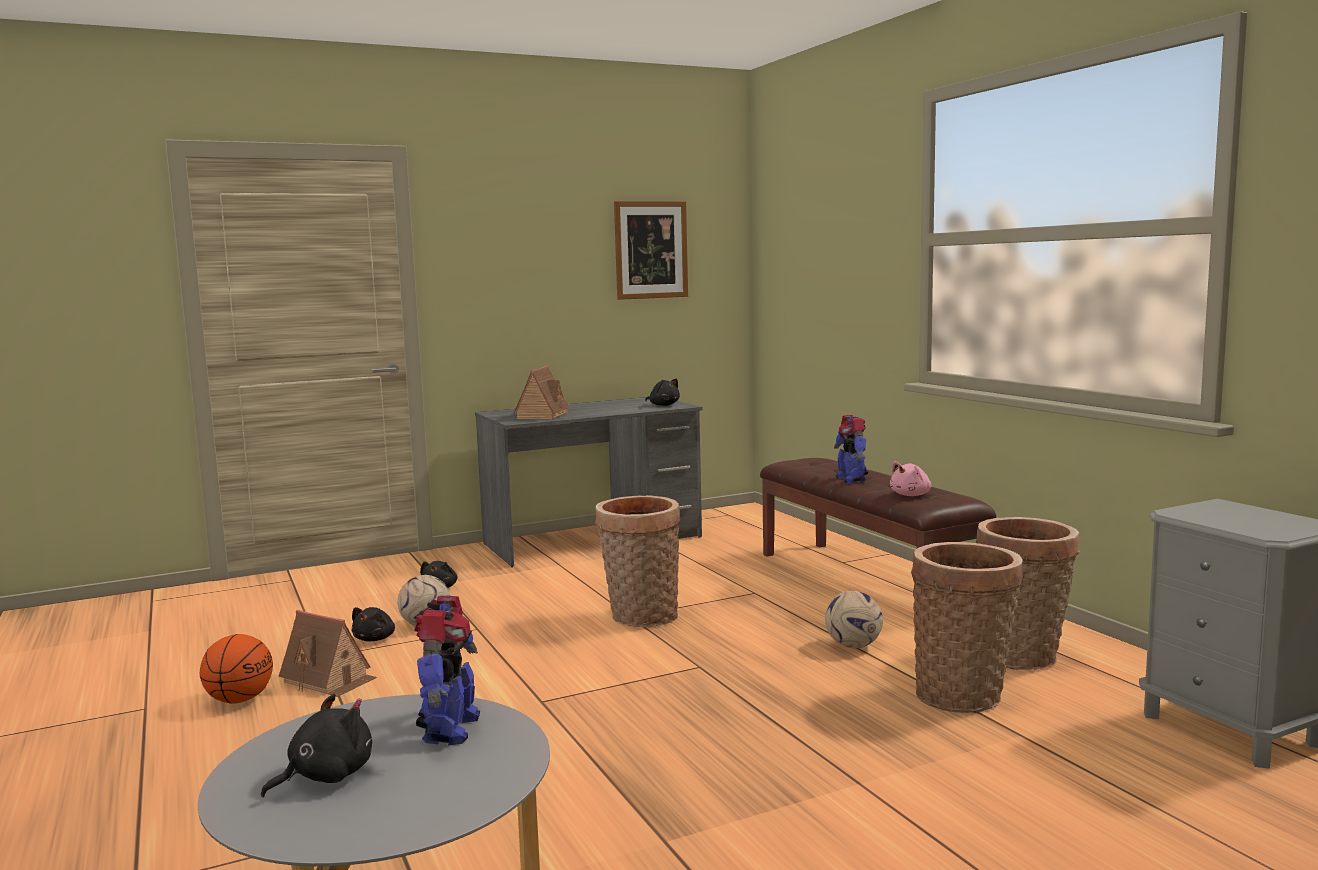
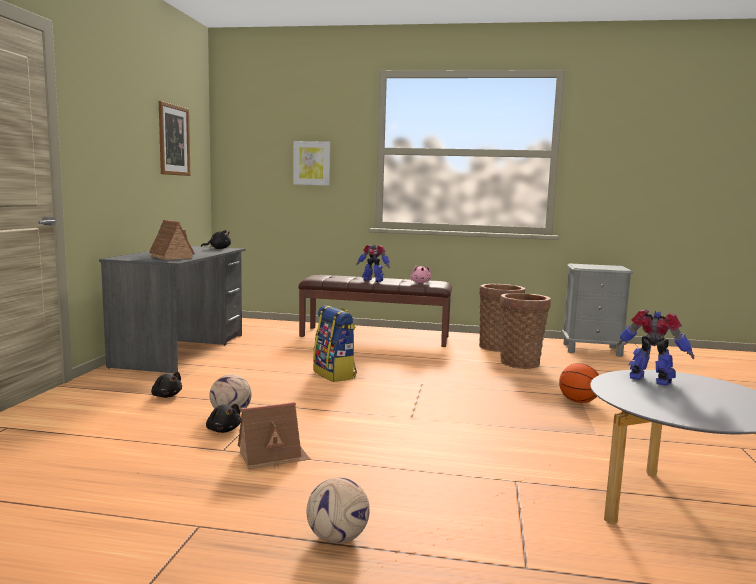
camera: 55 degrees left, 0 degrees up
basketball [200,634,273,704] -> basketball moved to [559,363,599,403]
black plush toy [261,694,372,797] -> none
basket [595,495,680,627] -> backpack [313,305,357,382]
football [825,591,883,648] -> football moved to [306,477,370,544]
none -> picture [293,141,330,185]

